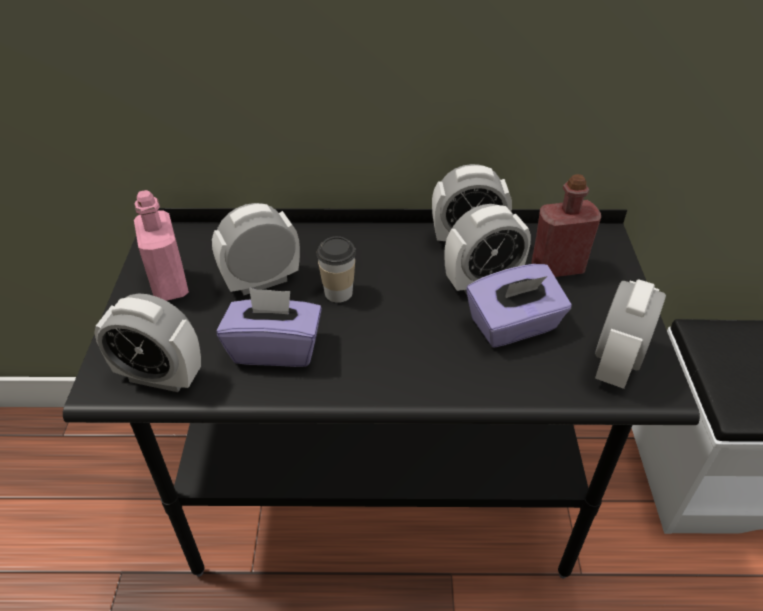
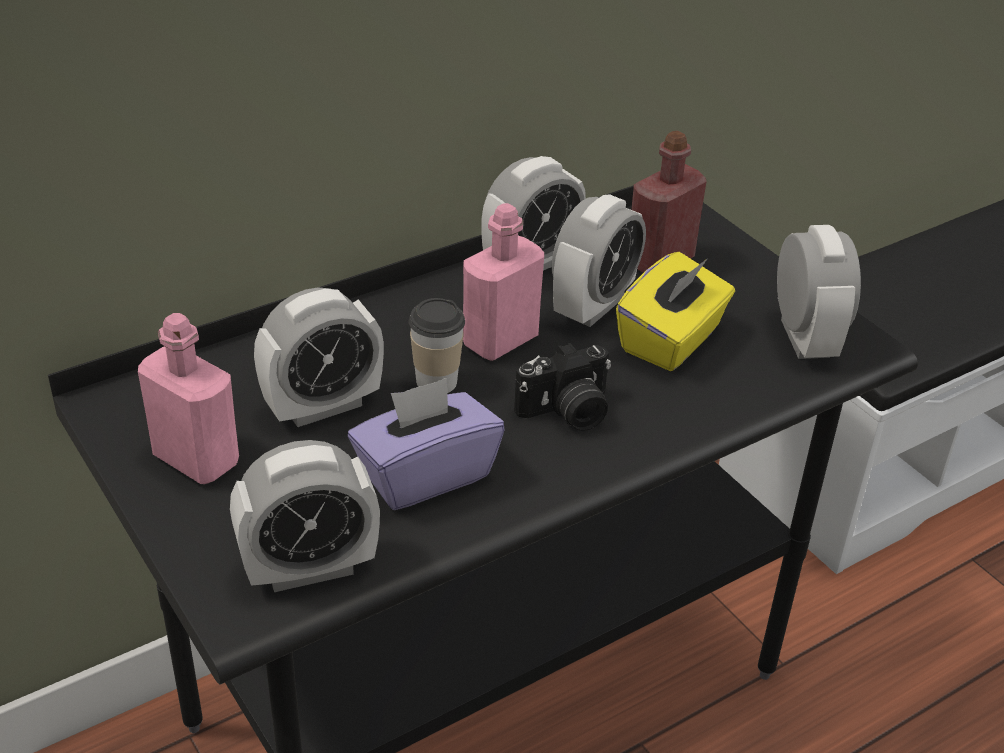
camera: 35 degrees left, 5 degrees down
alarm clock [212,203,300,295] -> alarm clock turned 150 degrees counterclockwise [254,287,384,427]
purple tissue box [466,264,572,348] -> yellow tissue box [616,252,735,371]
none -> pink bottle [463,203,544,361]
none -> camera [514,343,611,431]

